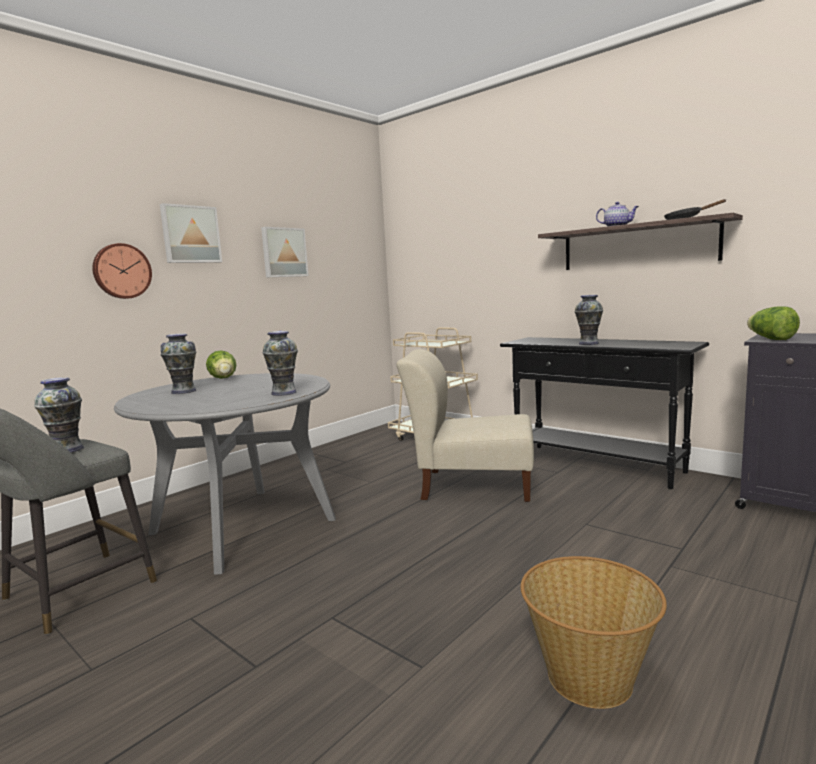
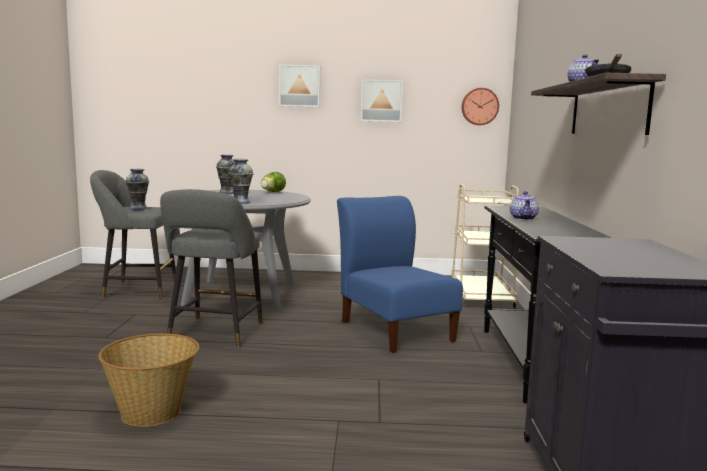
camera: 50 degrees right, 0 degrees up
wall clock [92,243,152,299] -> wall clock moved to [462,88,499,125]
beige chair [396,349,534,502] -> blue chair [337,196,463,353]
vase [574,295,603,345] -> teapot [510,191,539,220]
lettuce [747,306,800,340] -> none
none -> grey stool [160,189,263,347]

